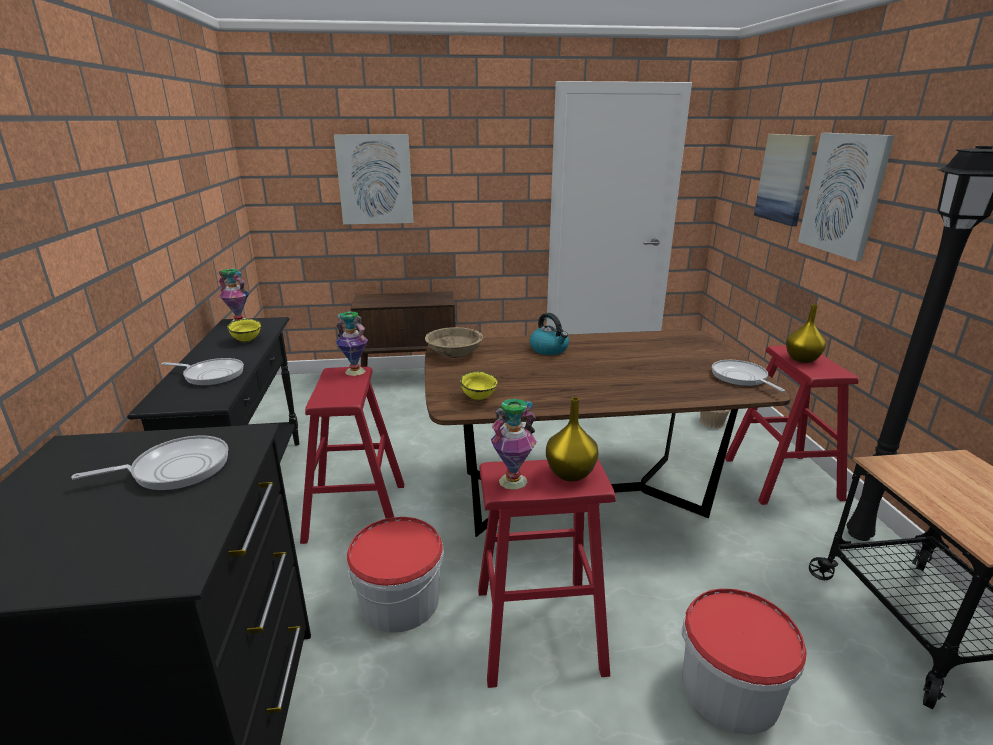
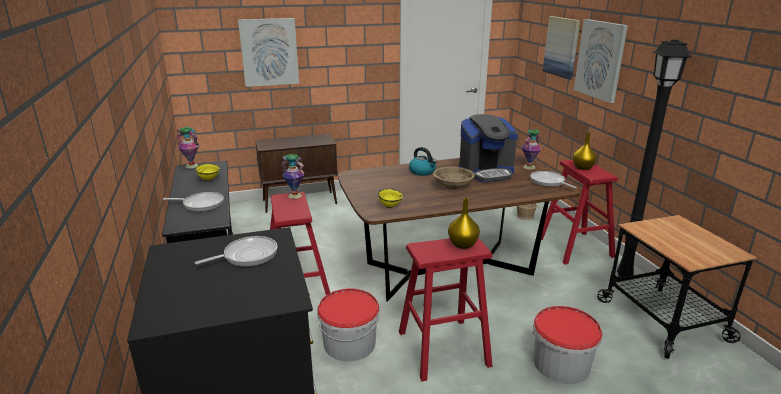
camera: 10 degrees left, 0 degrees up
beige bowl [425,327,483,358] -> beige bowl moved to [433,167,475,189]
vase [491,399,537,490] -> vase moved to [522,130,541,170]
none -> coffee machine [459,114,518,182]

